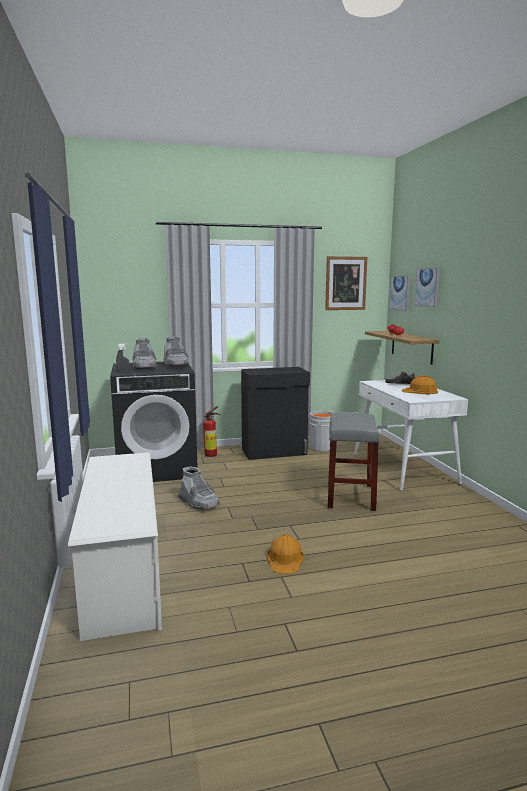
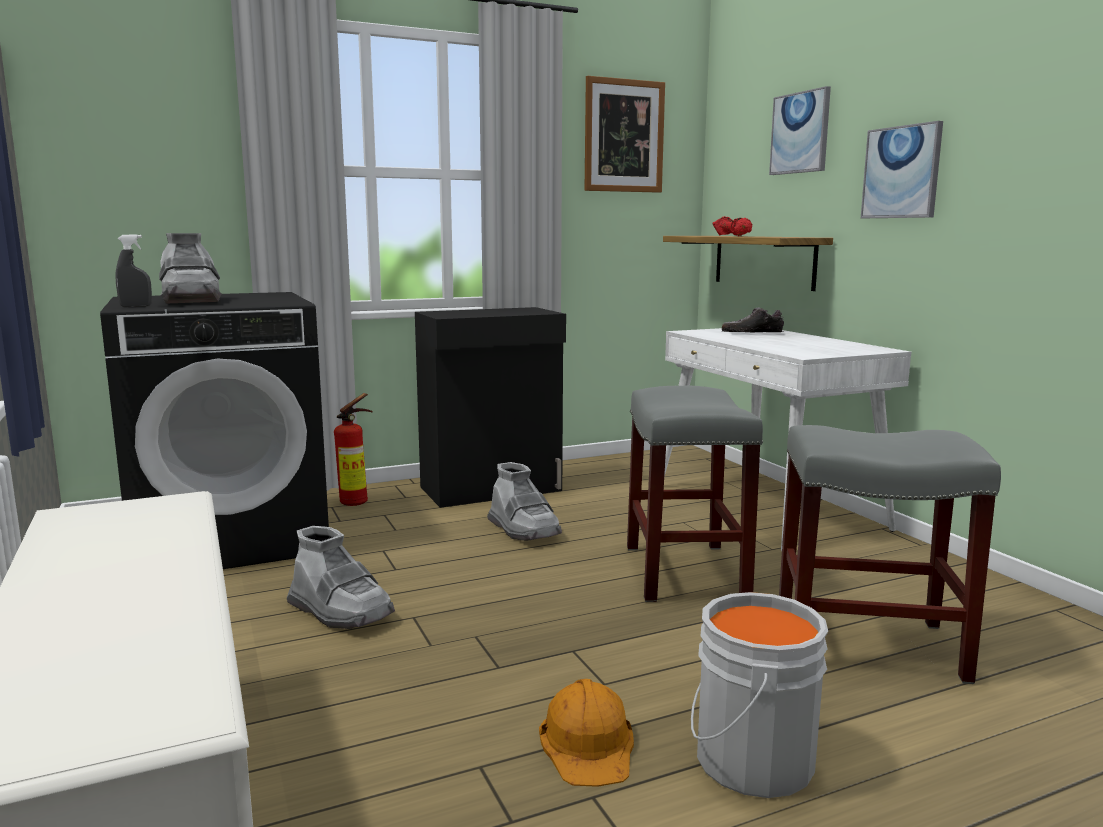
camera: 10 degrees left, 0 degrees up
grey boot [164,337,189,367] -> grey boot moved to [487,462,562,541]
grey bucket [308,411,334,451] -> grey bucket moved to [691,592,828,798]
picture [389,276,410,311] -> picture moved to [861,121,943,218]
orange hard hat [402,376,438,394] -> none
none -> grey stool [779,425,1001,684]

